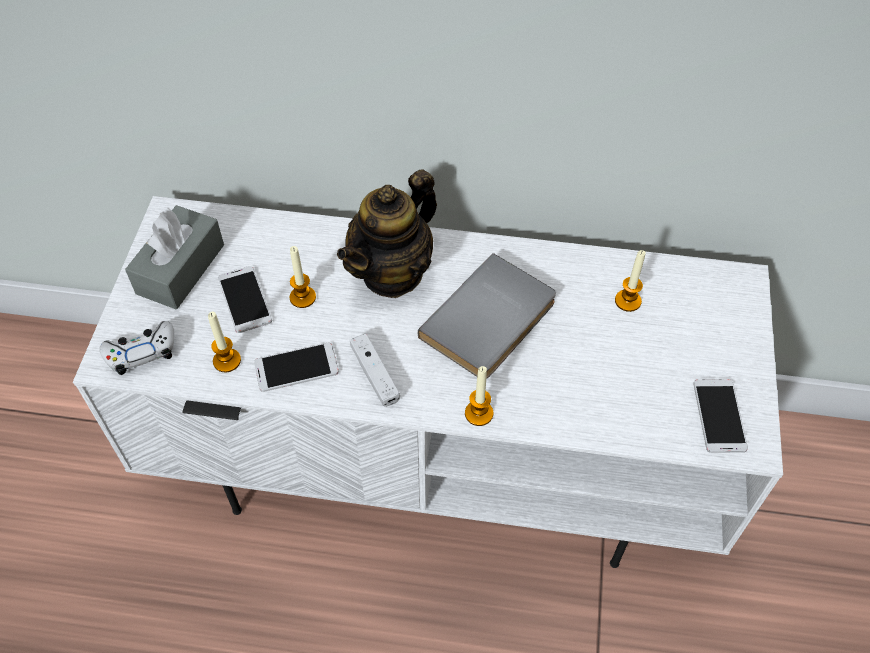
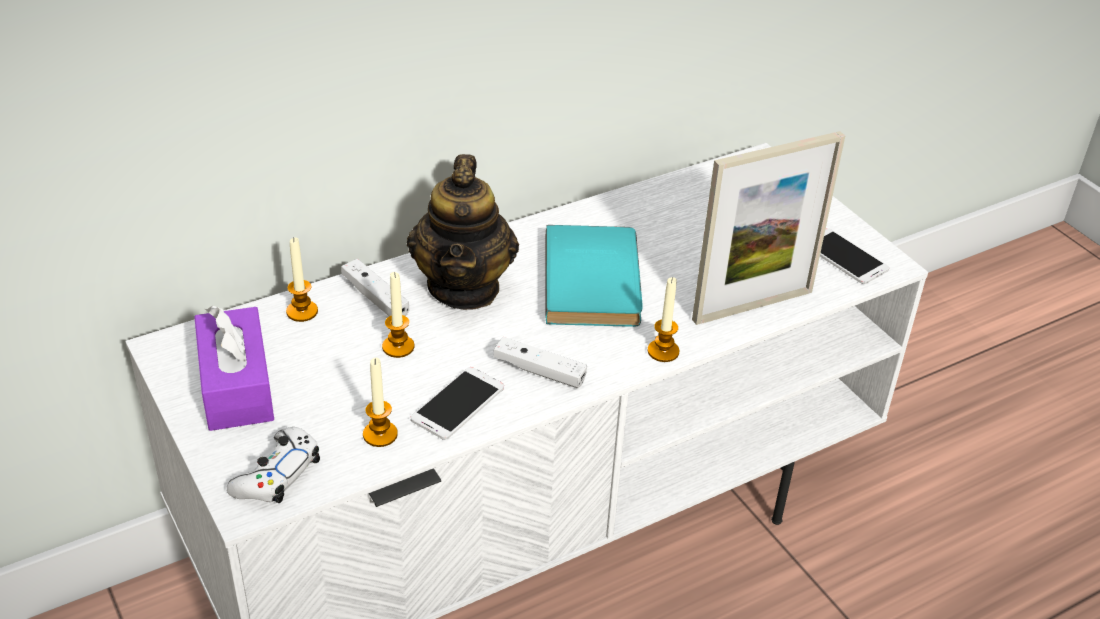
camera: 40 degrees left, 15 degrees down
grey tissue box [125,205,224,309] -> purple tissue box [194,306,274,431]
phone [218,266,272,333] -> none
grey book [418,253,556,379] -> turquoise book [546,225,643,327]
candle [615,250,646,312] -> candle moved to [286,237,318,322]
none -> white game controller [341,259,409,316]
none -> picture frame [692,131,845,325]

